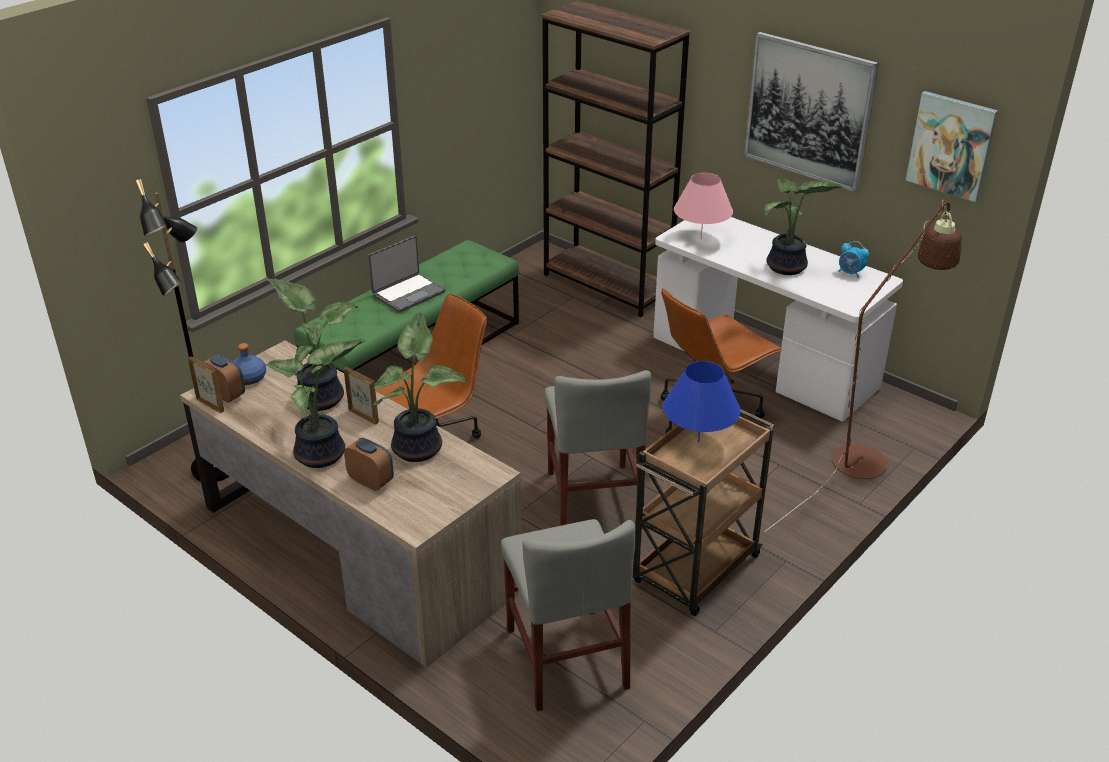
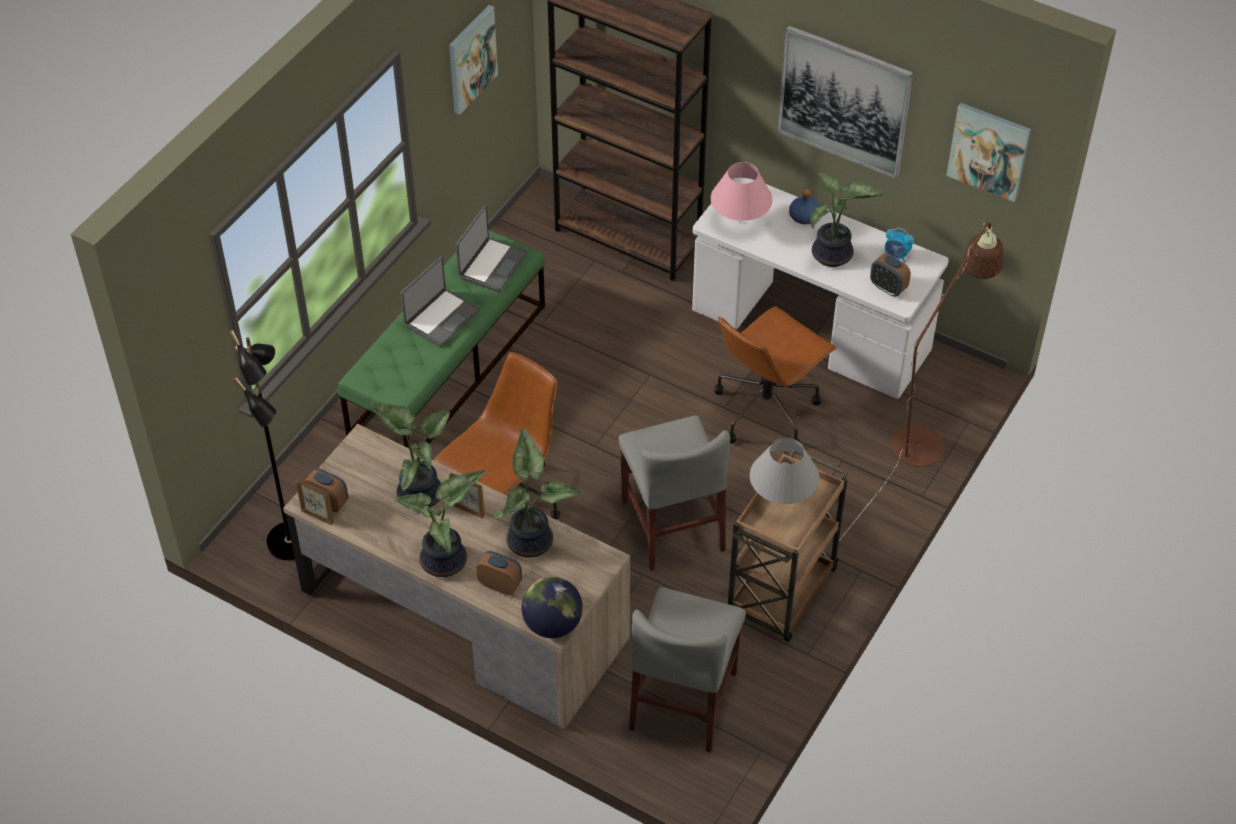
camera: 10 degrees left, 15 degrees up
blue bottle [233,343,266,385] -> blue bottle moved to [789,189,820,224]
grey chair [501,519,636,711] -> grey chair turned 45 degrees clockwise [629,587,746,753]
blue table lamp [663,361,740,442] -> grey table lamp [750,438,819,504]
none -> picture [449,5,498,115]
none -> laptop [456,206,528,292]
none -> globe [521,577,583,638]
none -> alarm clock [870,253,911,297]

